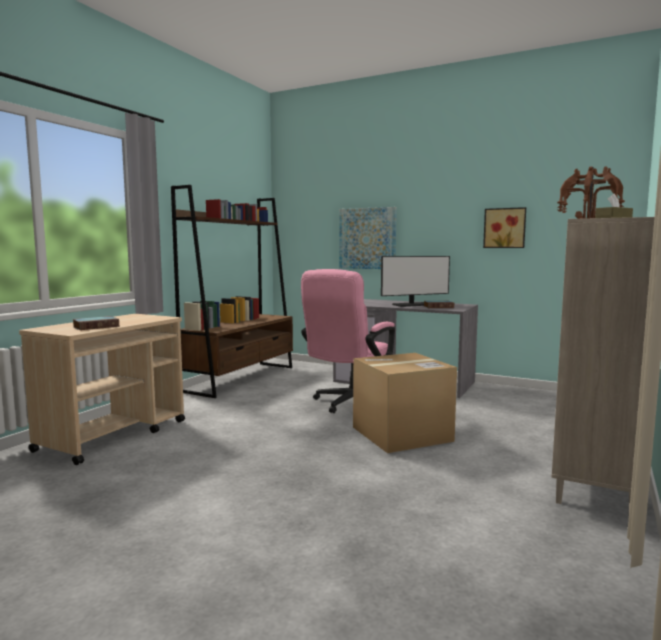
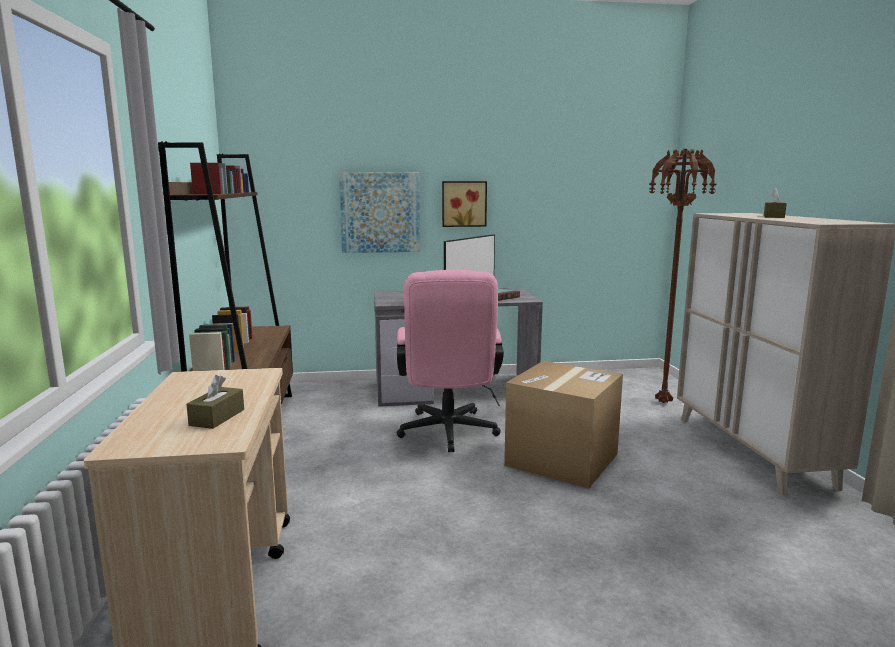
camera: 35 degrees left, 5 degrees up
book [73,316,119,330] -> brown tissue box [186,375,244,429]
picture [483,207,526,248] -> picture moved to [442,181,487,227]

